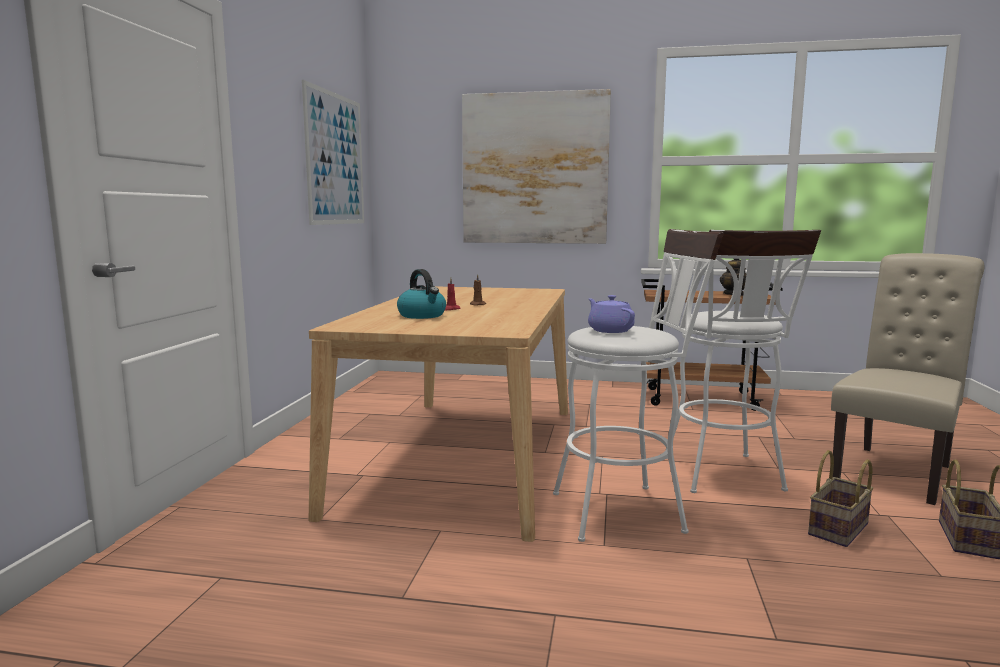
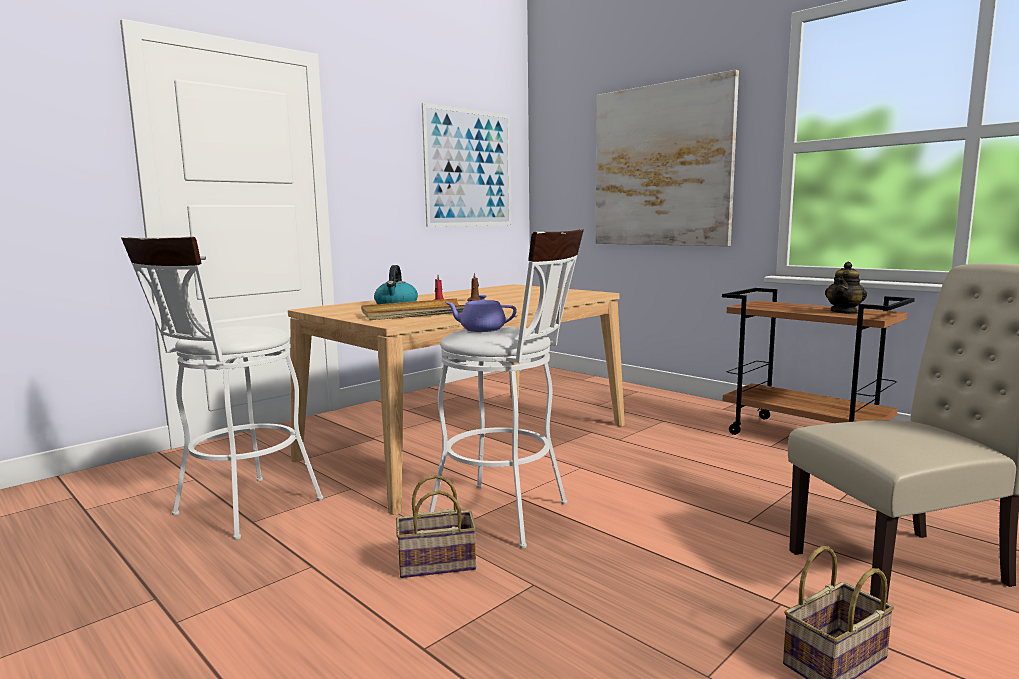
camera: 35 degrees right, 0 degrees up
purple teapot [588,295,635,333] -> purple teapot turned 90 degrees counterclockwise [445,295,517,332]
white stool [666,230,821,493] -> white stool moved to [121,237,323,540]
basket [808,450,873,547] -> basket moved to [396,475,477,578]
none -> beige tray [361,298,465,320]

